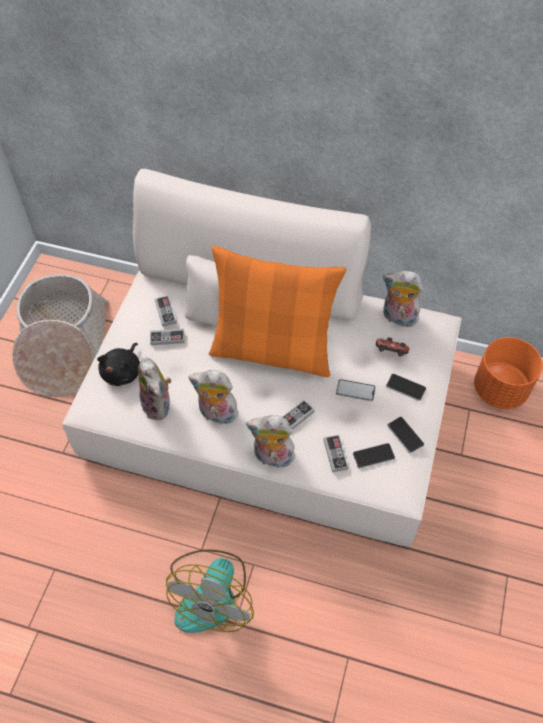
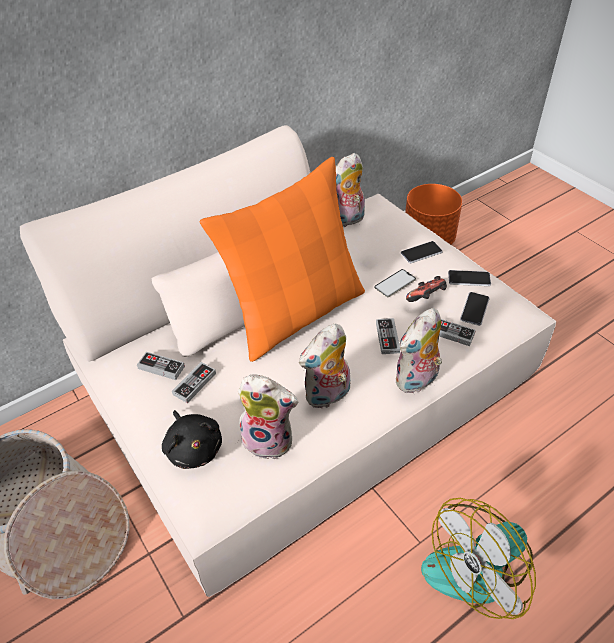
camera: 50 degrees left, 10 degrees down
fan [166,550,254,633] -> fan turned 90 degrees clockwise [421,498,536,619]
game controller [376,337,409,357] -> game controller moved to [406,276,447,302]

